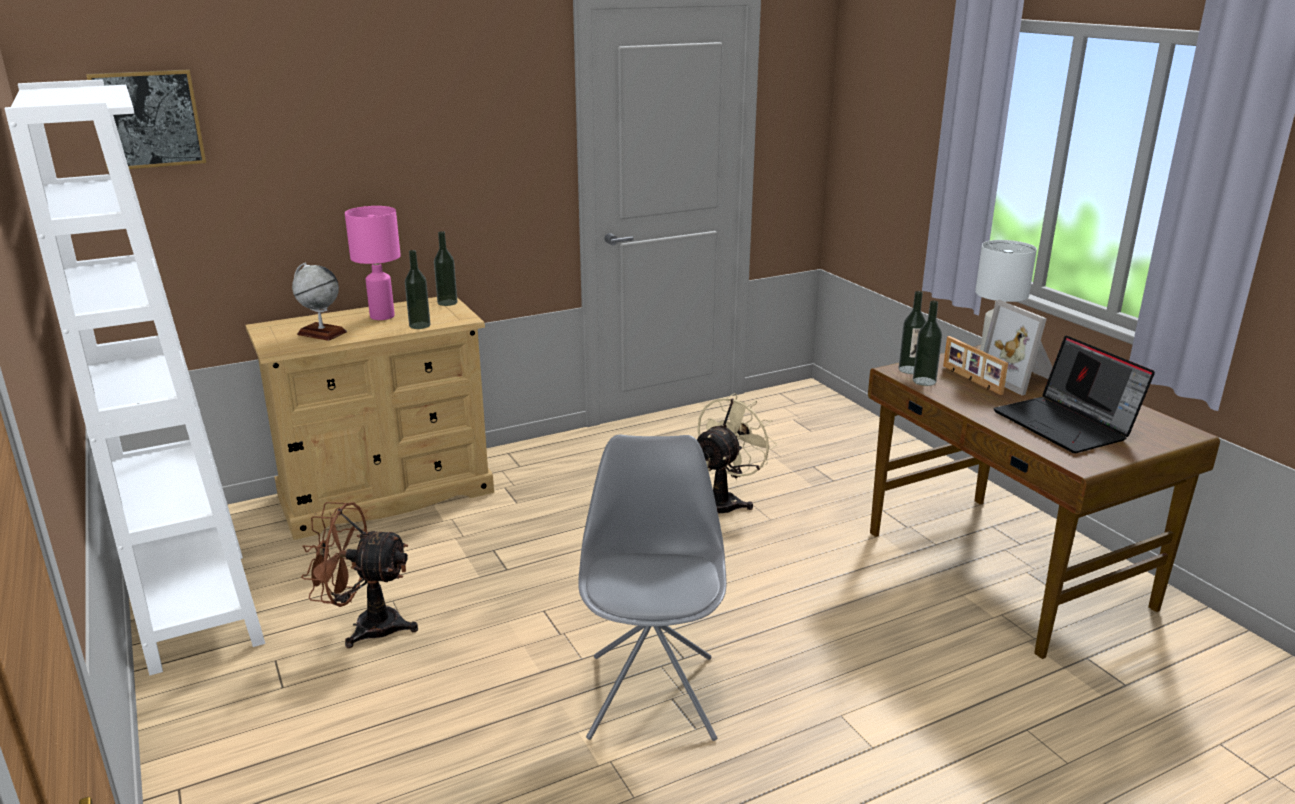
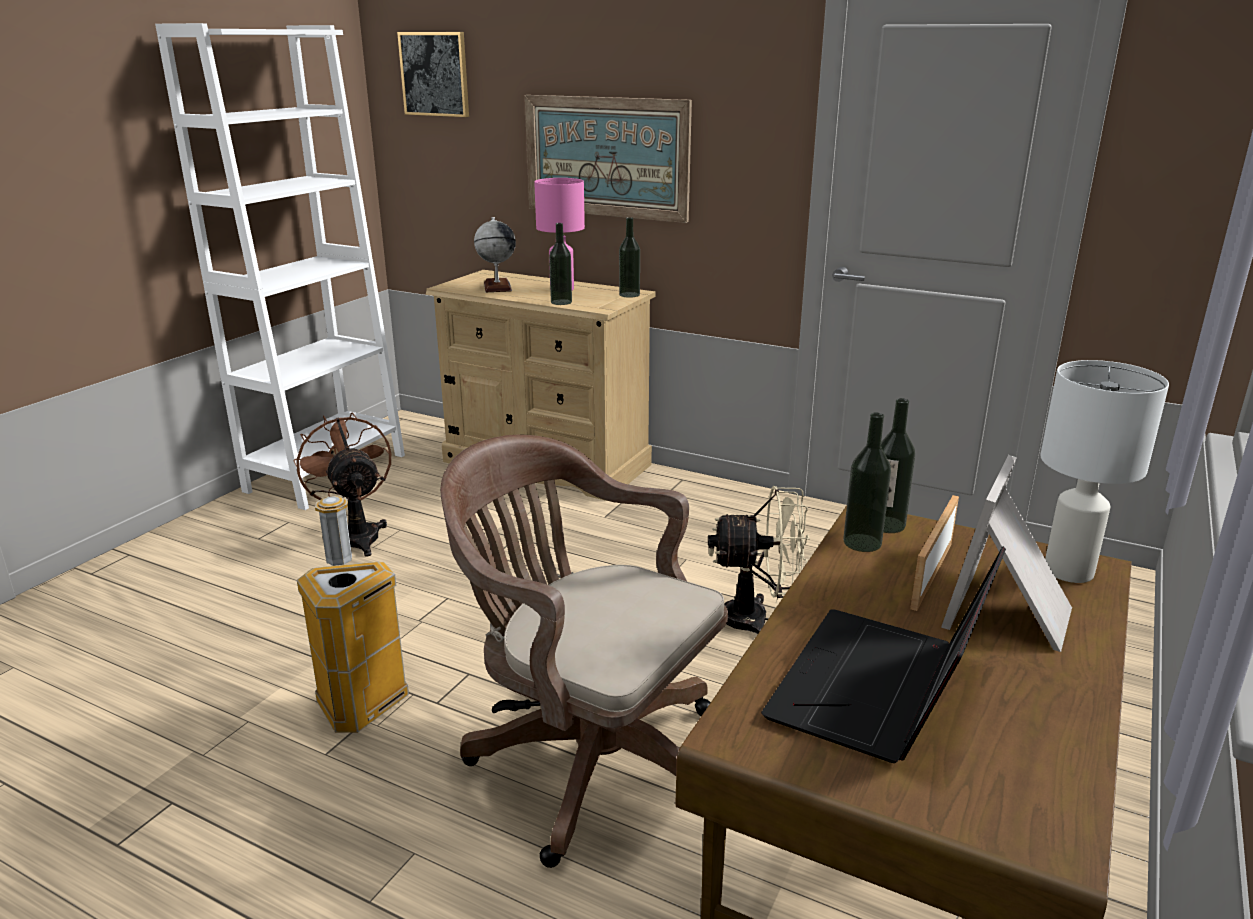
camera: 55 degrees right, 0 degrees up
grey chair [578,435,726,741] -> trash can [297,496,409,733]
none -> brown office chair [440,434,728,868]
none -> picture [525,95,692,223]

